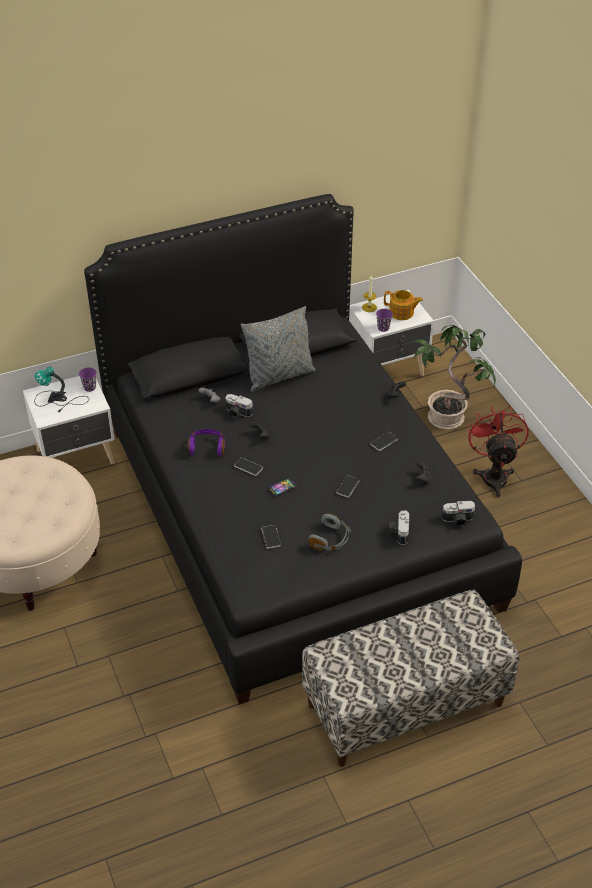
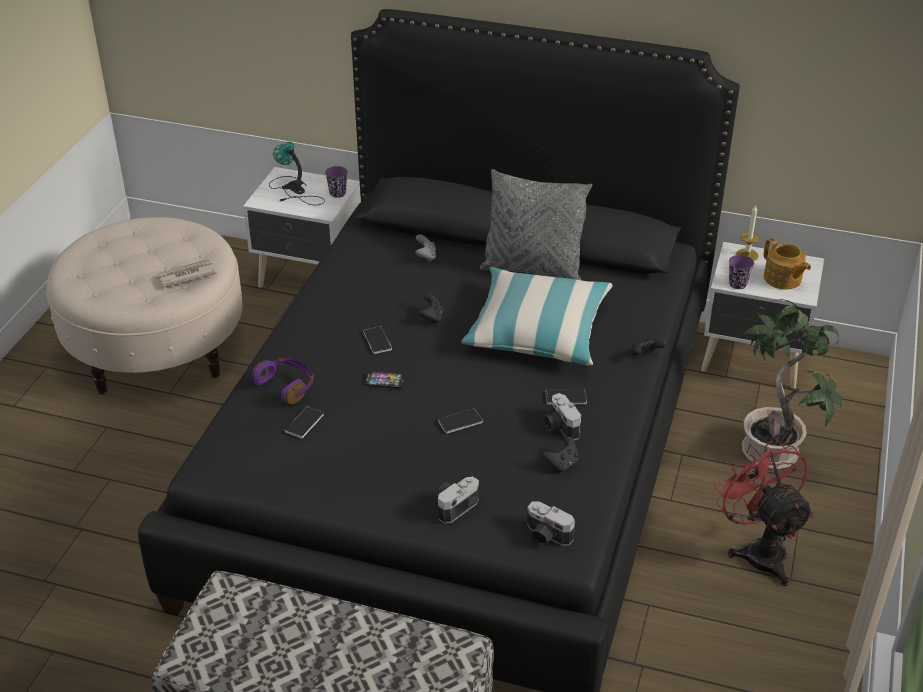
camera: 40 degrees right, 5 degrees down
purple headphones [187,429,226,456] -> purple headphones moved to [251,358,314,405]
camera [225,394,253,418] -> camera moved to [544,393,581,440]
grey headphones [308,513,351,551] -> none
red fan [468,405,529,497] -> red fan turned 60 degrees counterclockwise [714,438,814,586]
none -> newspaper [156,259,217,288]
none -> pillow [461,267,612,366]

